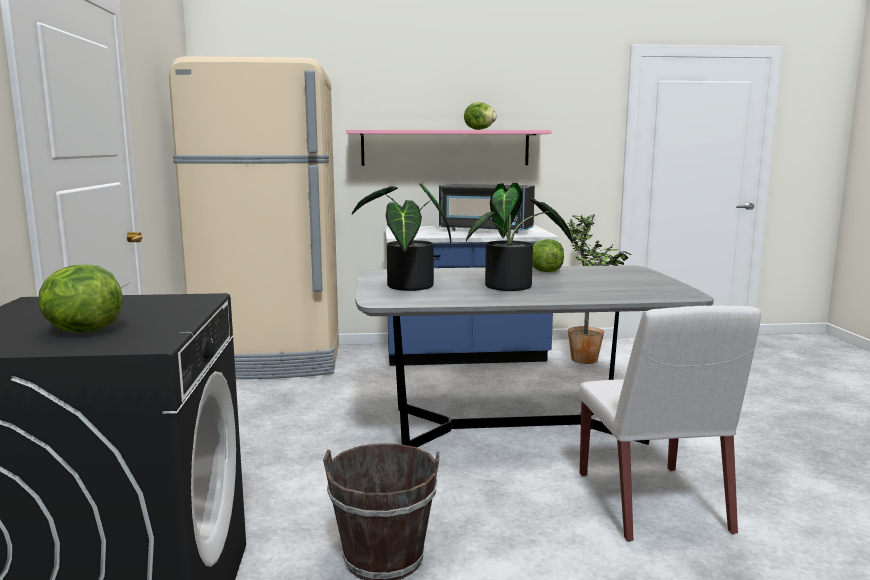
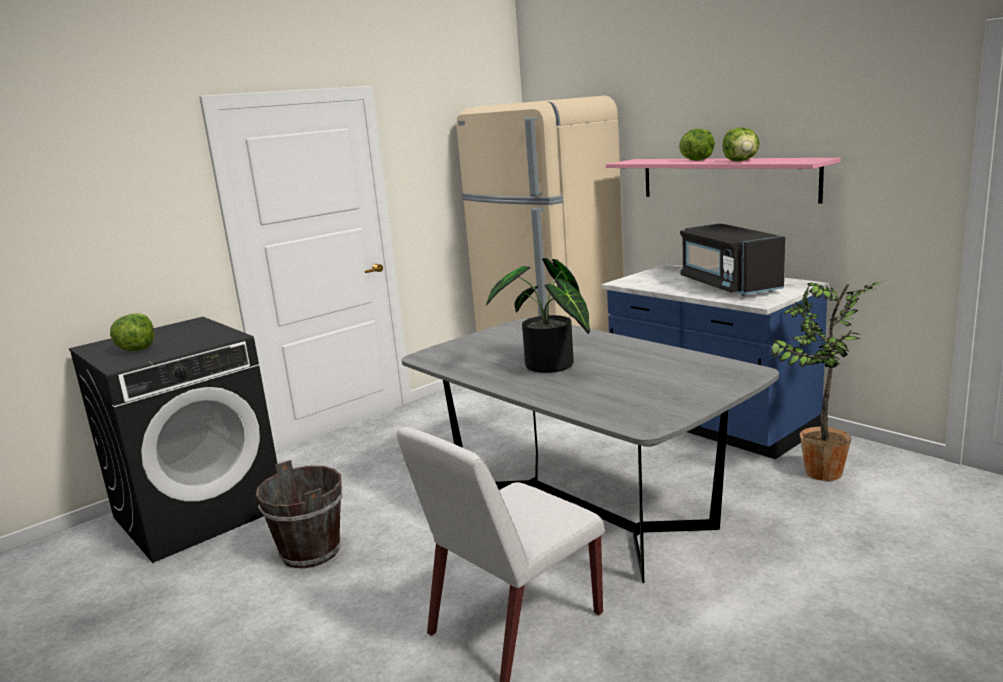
camera: 55 degrees right, 5 degrees up
potted plant [352,183,451,291] -> none
lettuce [532,239,564,272] -> lettuce moved to [679,129,715,161]

